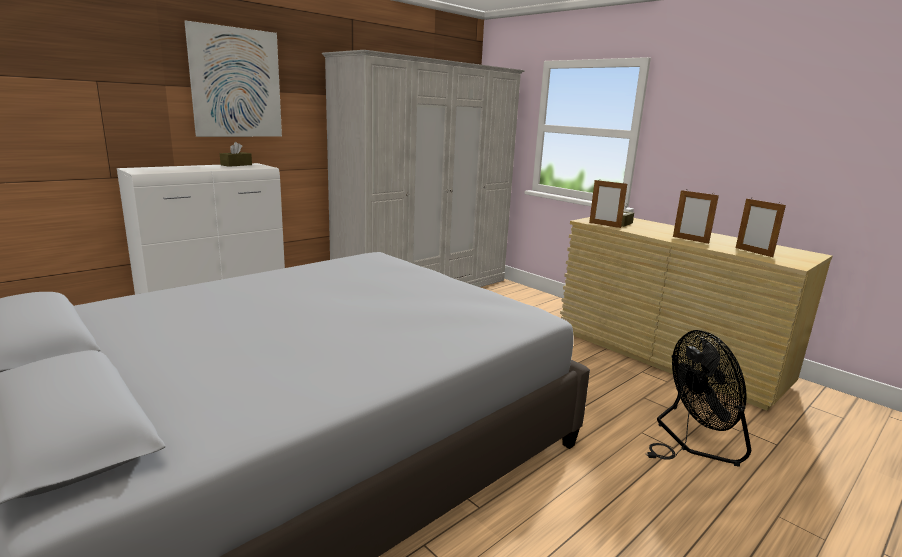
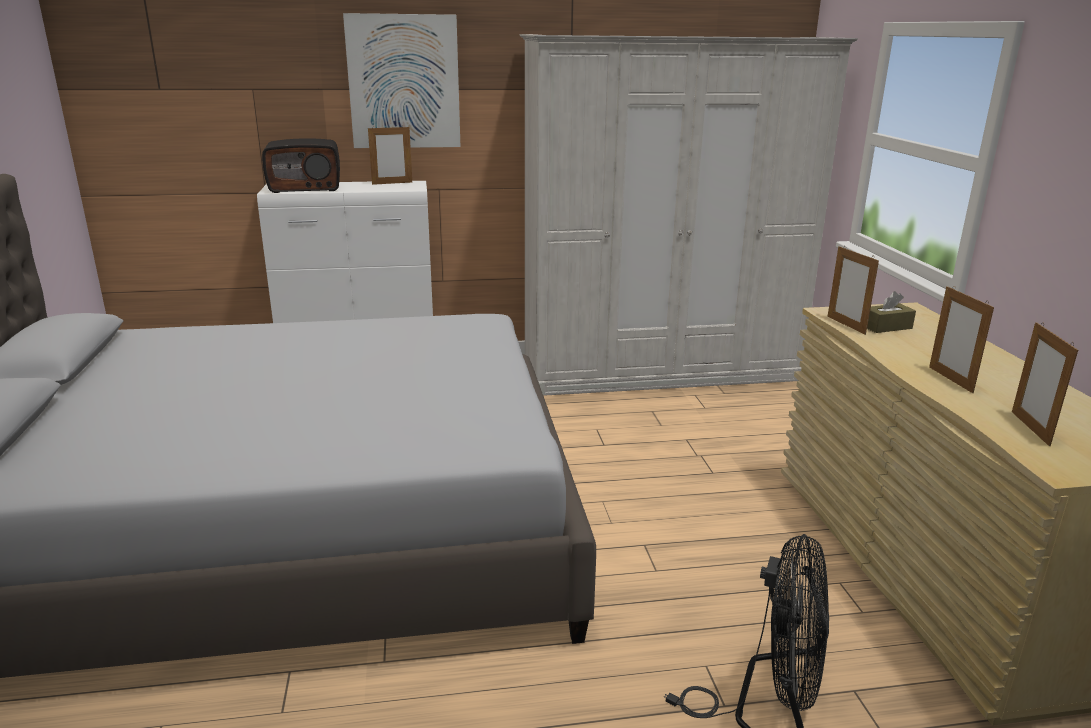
camera: 35 degrees right, 5 degrees up
brown tissue box [220,142,252,167] -> picture frame [368,125,412,185]
none -> radio [262,138,340,193]

